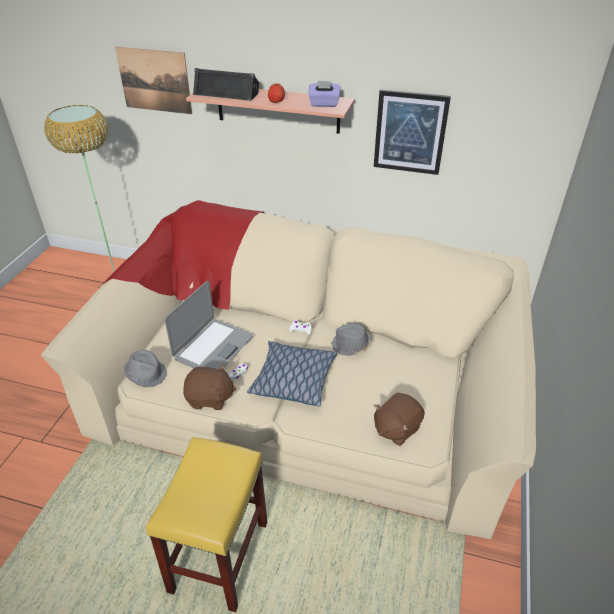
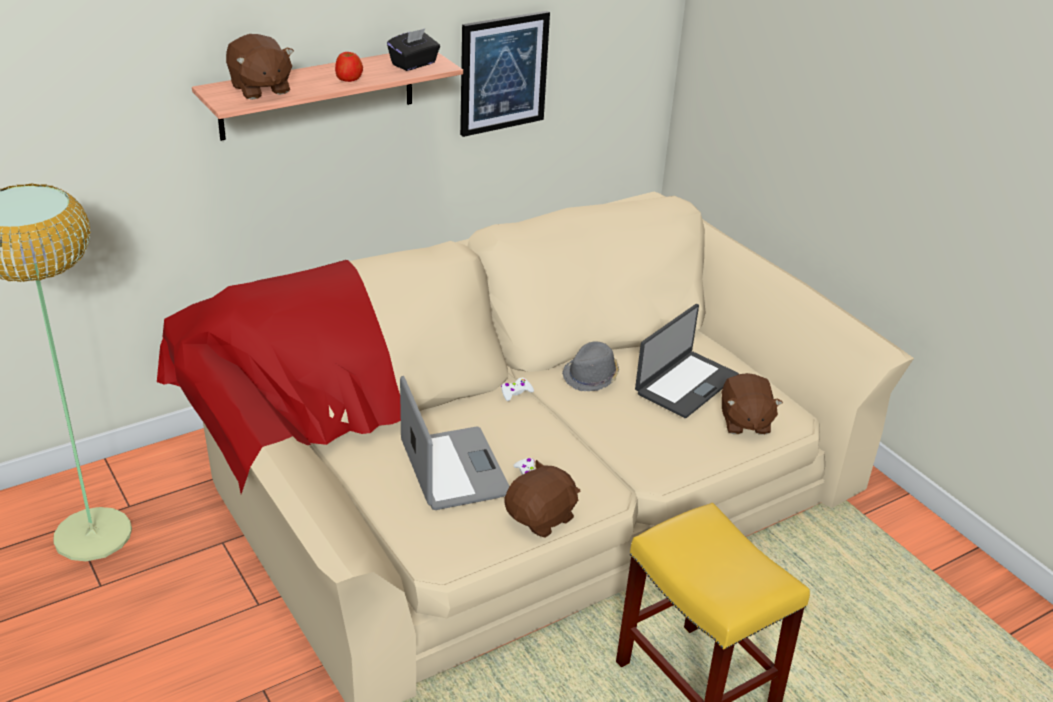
camera: 50 degrees left, 5 degrees down
picture [115,47,192,114] -> none
grey hat [124,350,167,388] -> none
black speaker [193,68,259,101] -> brown plush toy [226,34,294,100]
pillow [247,341,337,407] -> none
purple tissue box [309,81,340,107] -> black tissue box [387,29,440,71]
none -> laptop [635,304,739,418]

